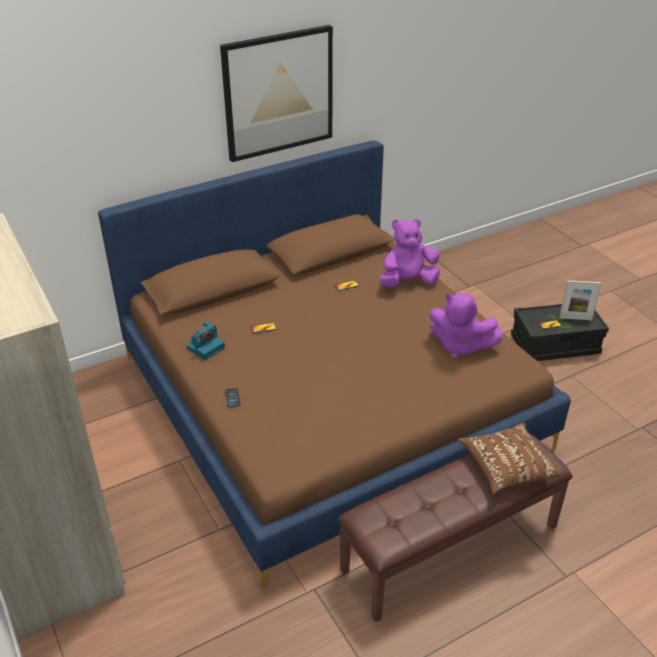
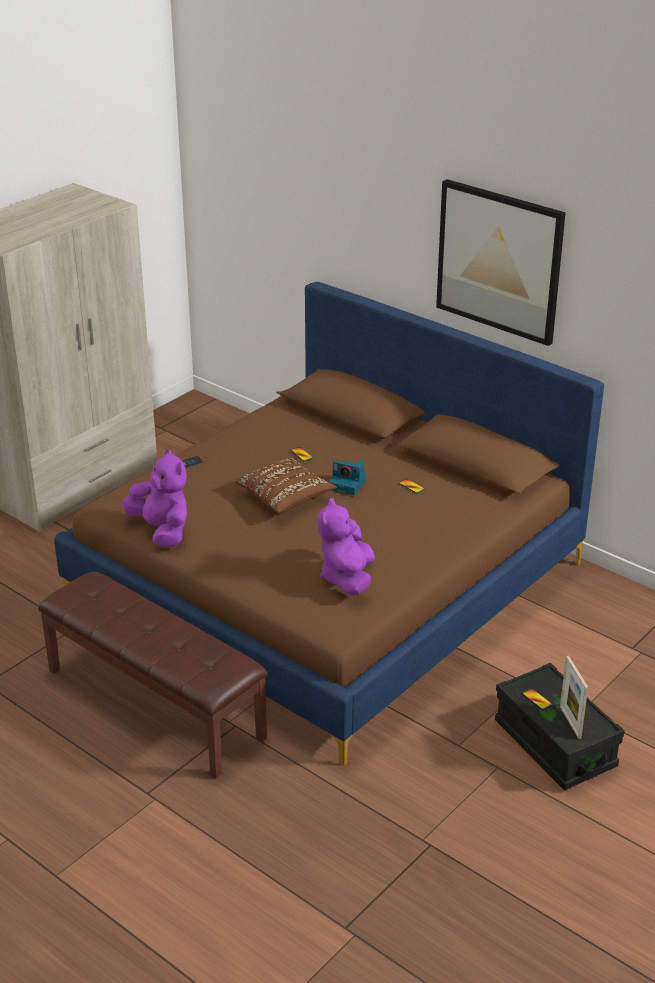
camera: 70 degrees right, 5 degrees down
camera [186,321,225,360] -> camera moved to [328,460,366,495]
purple plush toy [379,218,440,287] -> purple plush toy moved to [122,449,187,547]
brown pillow [458,422,562,495] -> brown pillow moved to [234,457,337,514]

